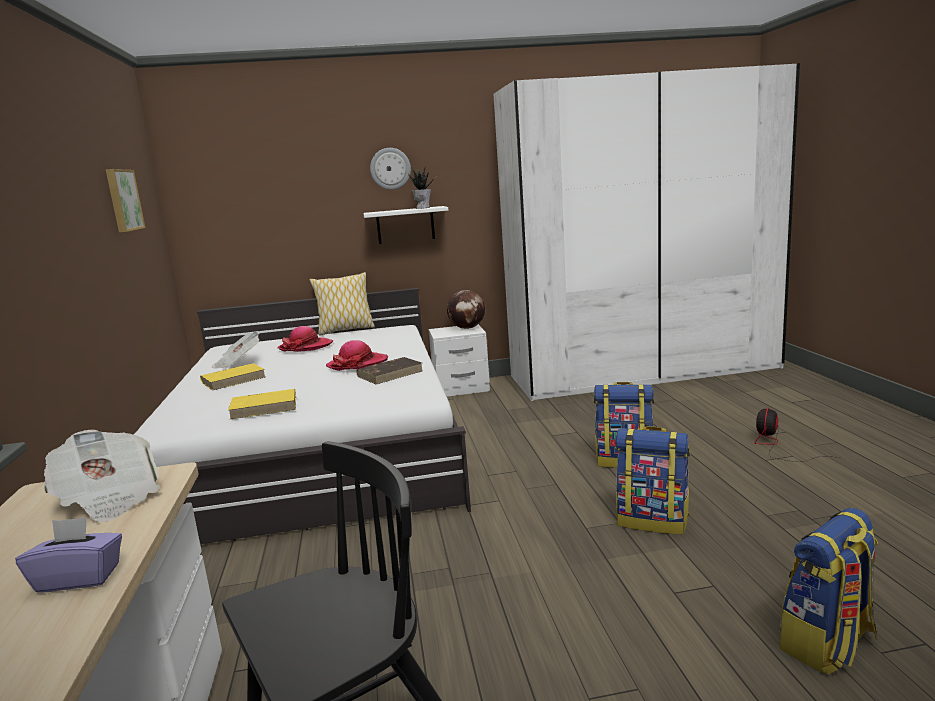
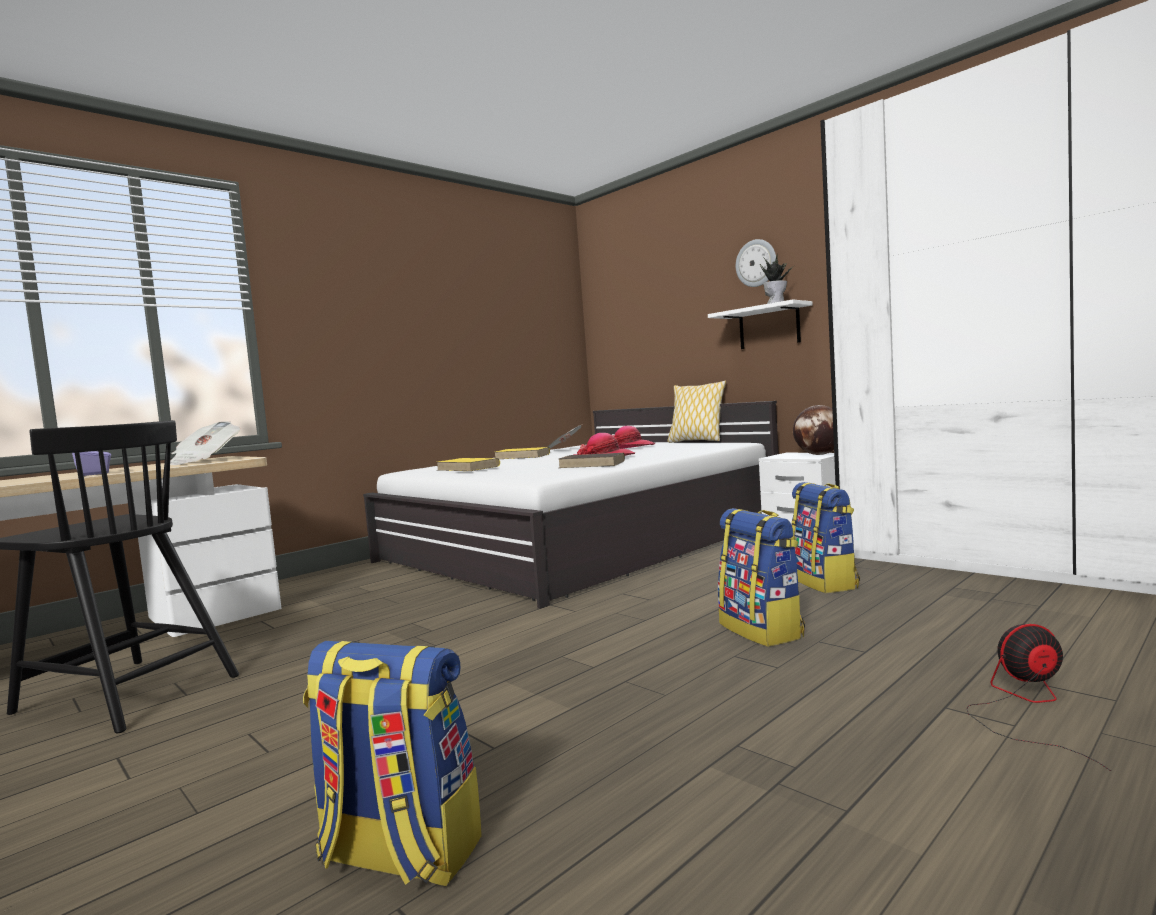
camera: 55 degrees right, 10 degrees down
picture [106,169,146,232] -> none
backpack [615,426,690,535] -> backpack moved to [791,482,860,593]

